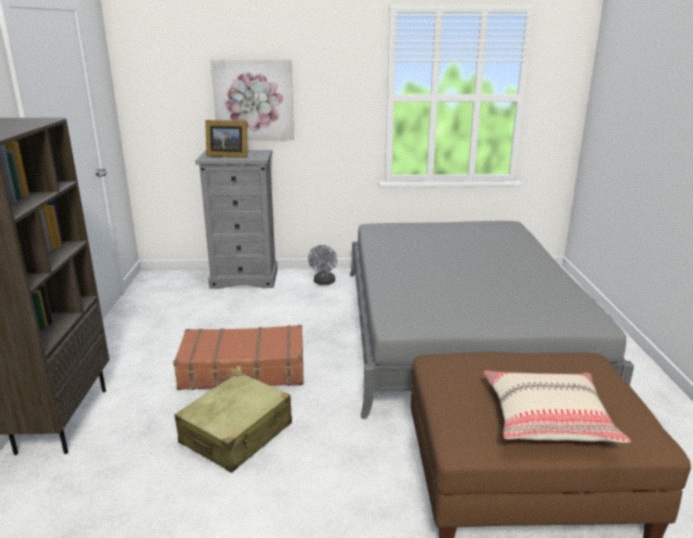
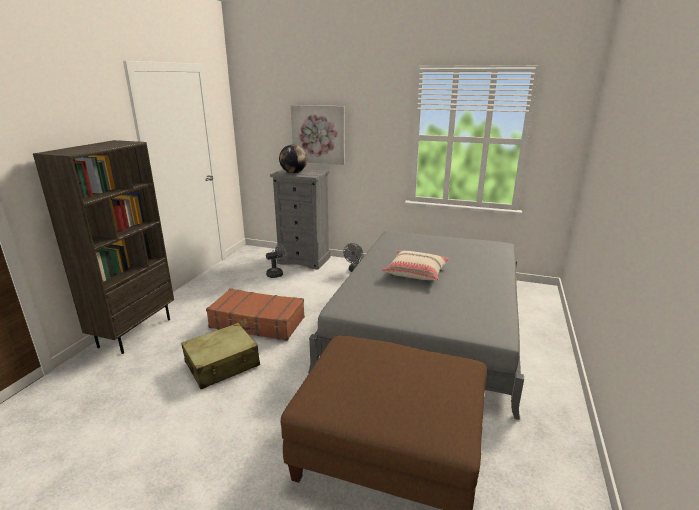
camera: 20 degrees right, 0 degrees up
picture frame [205,120,248,158] -> globe [279,145,307,173]
beige pillow [483,371,631,443] -> beige pillow moved to [382,251,450,281]
none -> grey fan [266,243,287,278]

